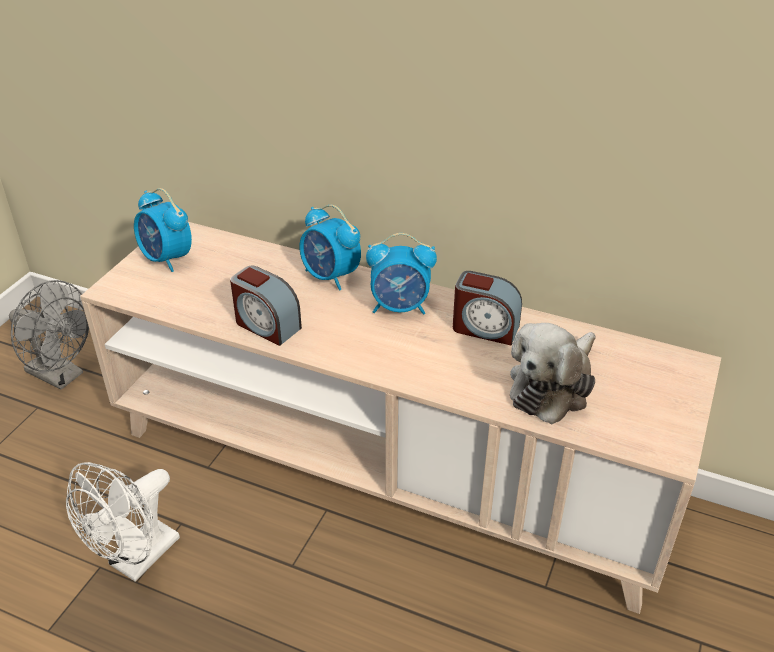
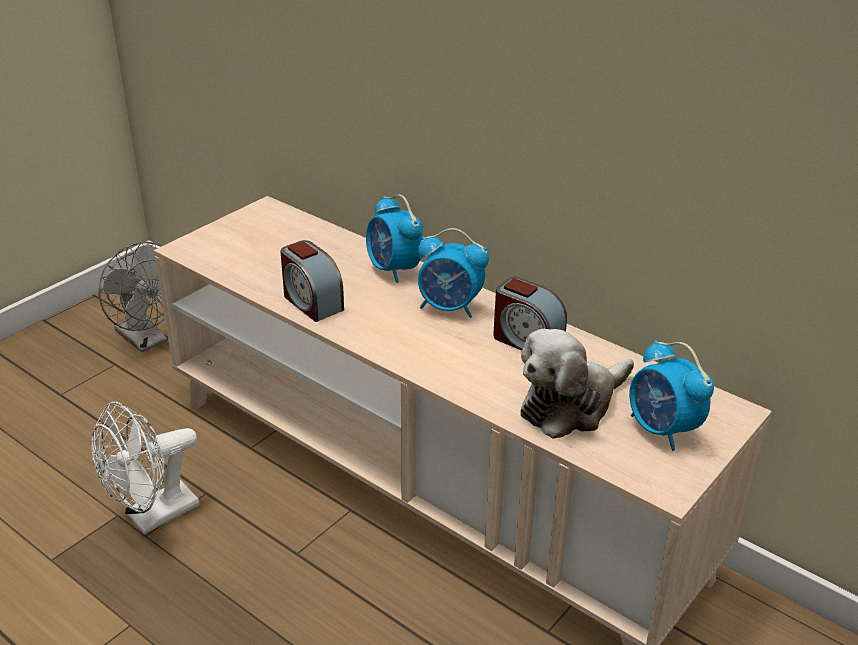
camera: 15 degrees right, 5 degrees down
alarm clock [134,188,192,272] -> alarm clock moved to [629,340,714,451]

